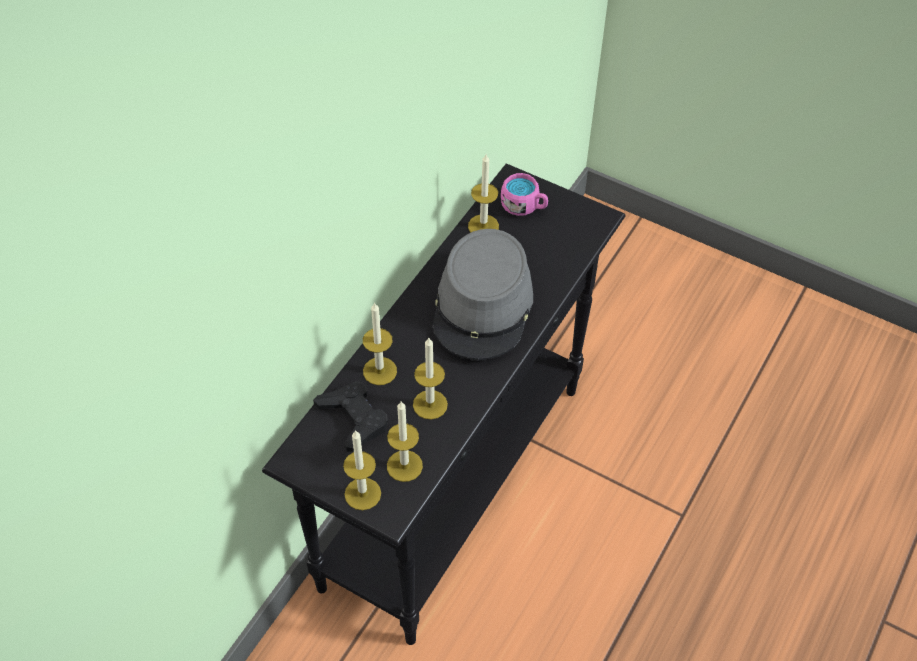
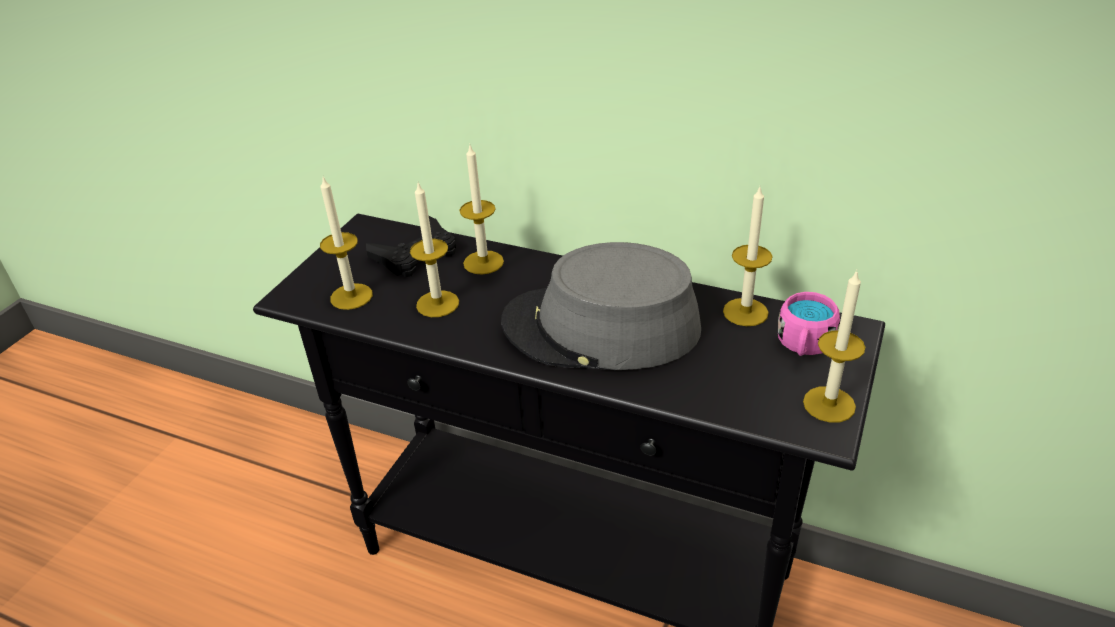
camera: 85 degrees right, 15 degrees down
candle [343,430,381,510] -> candle moved to [803,271,865,423]

